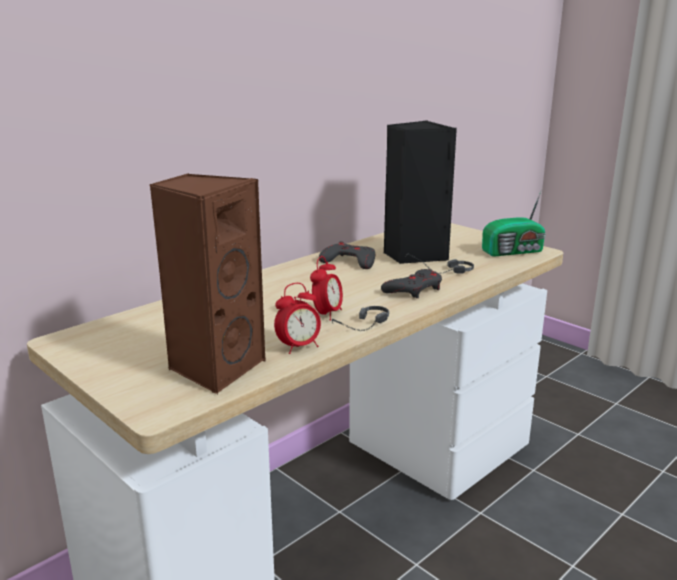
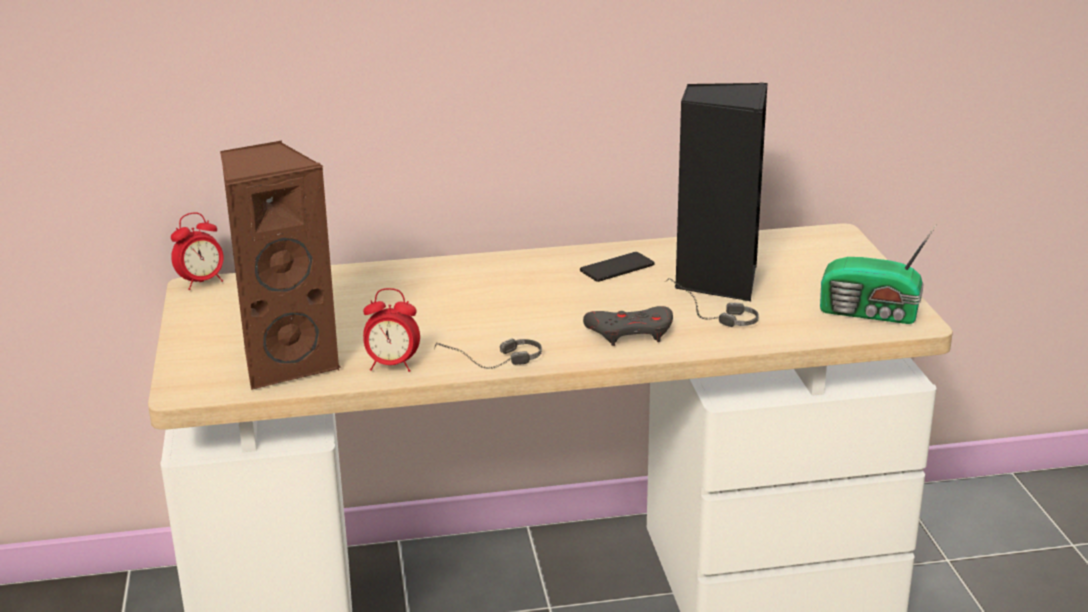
camera: 35 degrees right, 5 degrees up
alarm clock [310,256,343,320] -> alarm clock moved to [171,212,224,290]
grey game controller [319,241,375,269] -> phone [580,252,655,282]

